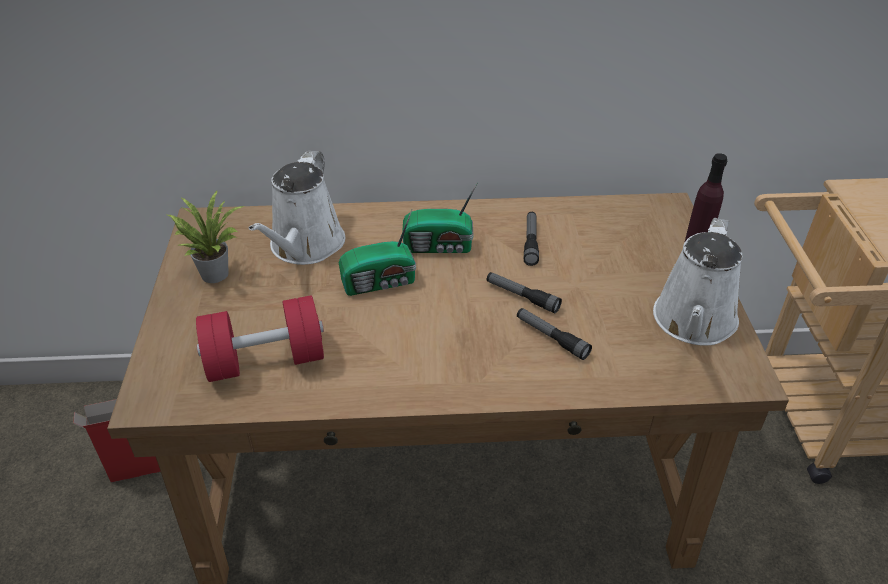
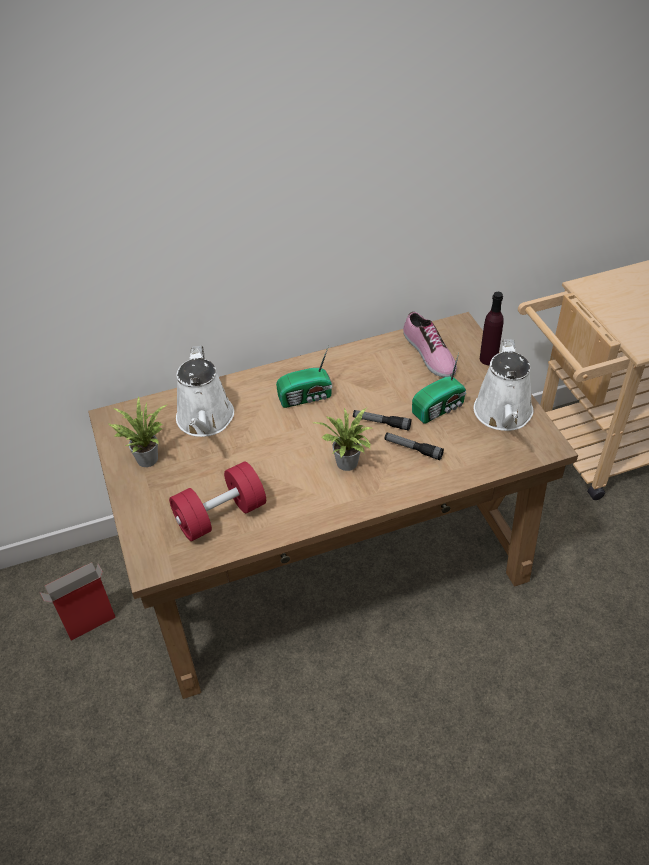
camera: 15 degrees left, 5 degrees up
radio [339,210,416,296] -> radio moved to [412,353,466,424]
flashlight [524,212,539,266] -> none
none -> potted plant [313,407,372,471]
none -> shoe [403,312,457,377]

